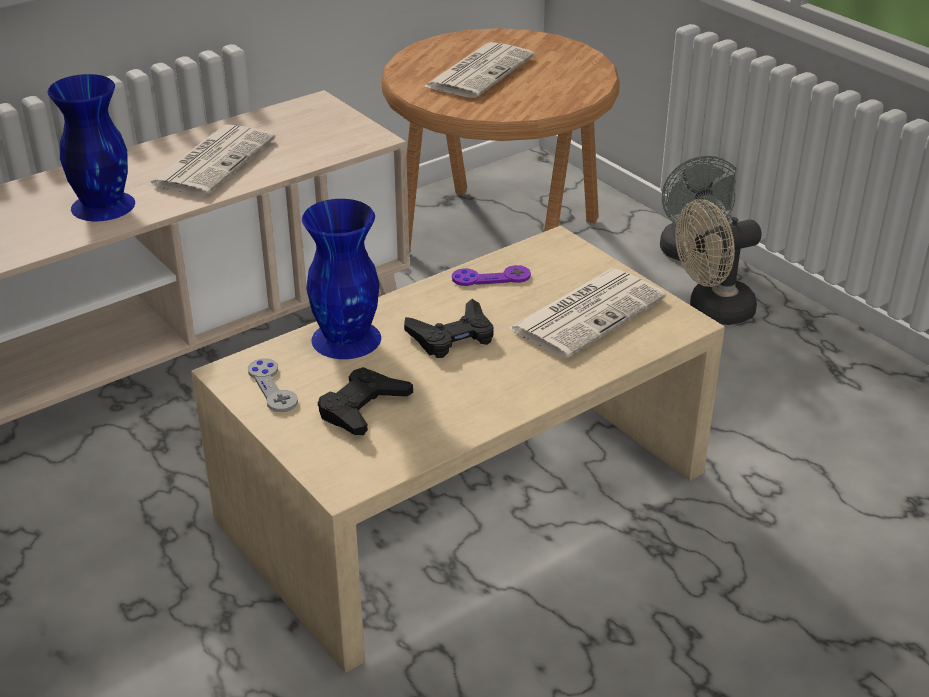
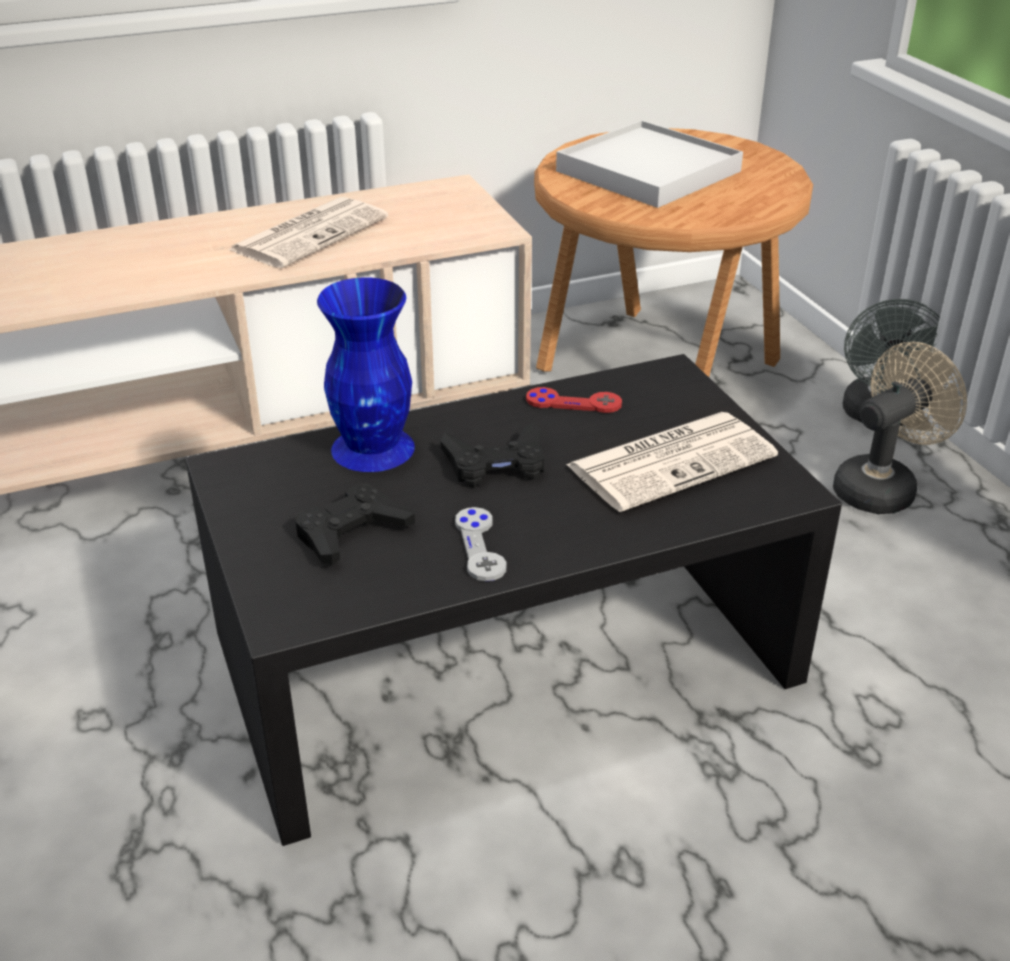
camera: 15 degrees right, 0 degrees up
blue vase [47,74,135,221] -> none
beige coffee table [191,226,725,673] -> black coffee table [185,354,842,846]
grey game controller [248,359,298,412] -> grey game controller moved to [455,507,506,581]
newspaper [423,42,534,98] -> white tray [556,120,743,208]
purple game controller [452,265,531,286] -> red game controller [526,387,622,413]
beige fan [675,199,762,325] -> beige fan turned 150 degrees clockwise [833,342,967,514]

